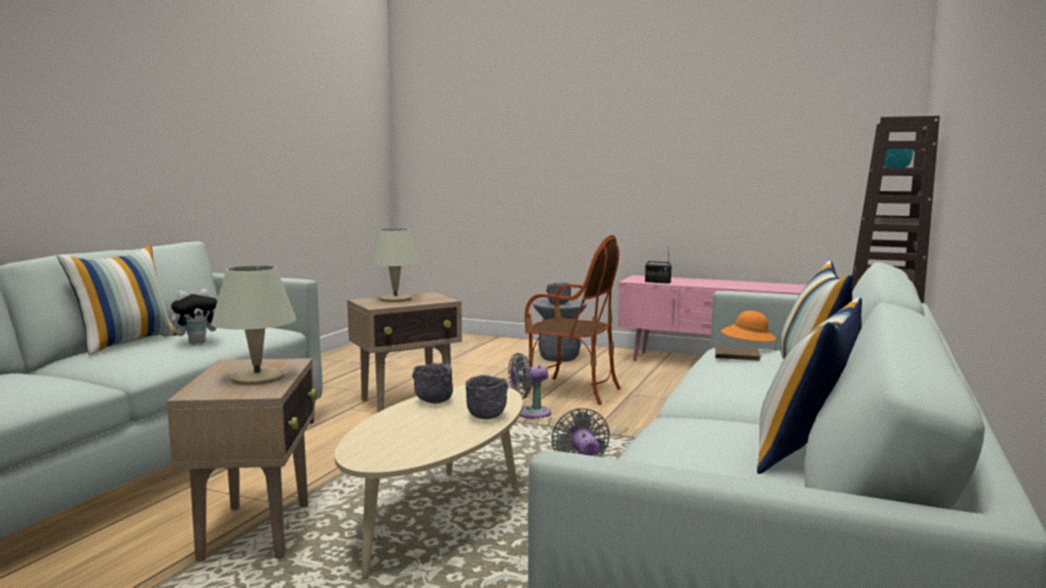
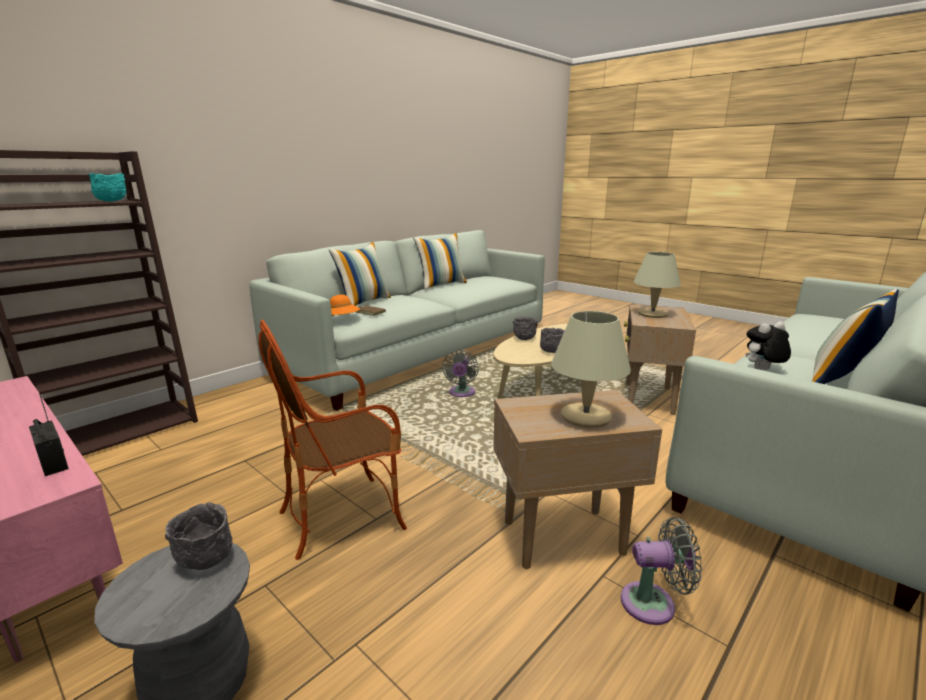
camera: 160 degrees left, 10 degrees up
grey fan [508,353,551,419] -> grey fan moved to [621,517,702,625]
armchair [524,235,621,405] -> armchair turned 75 degrees counterclockwise [258,320,407,560]

